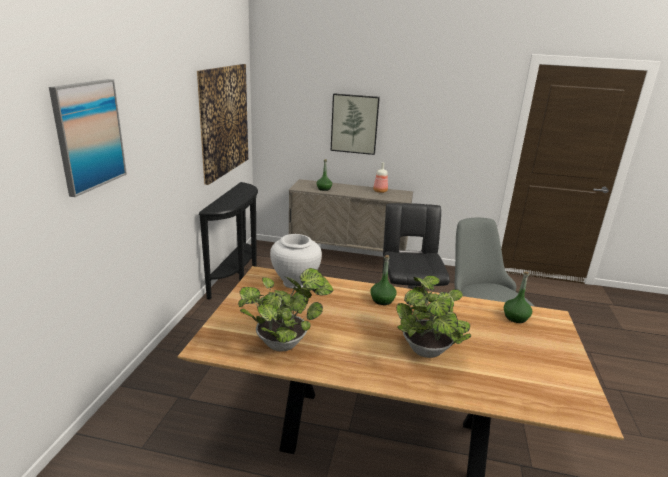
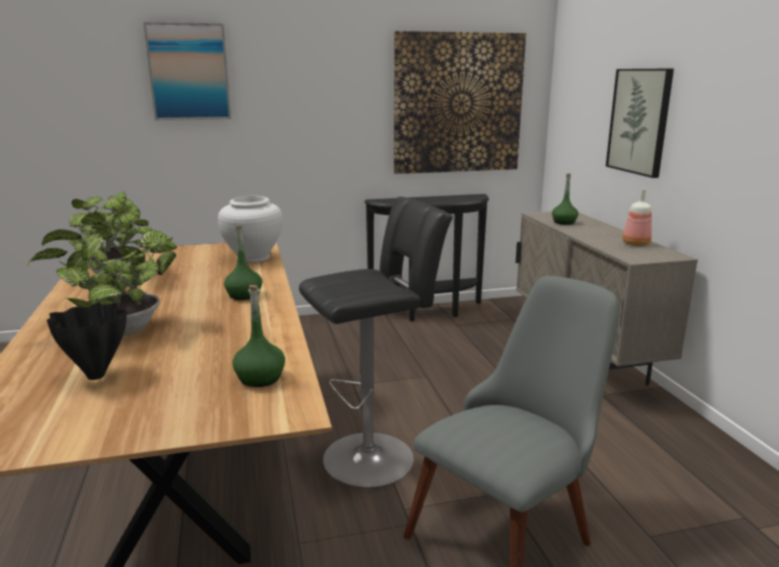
camera: 65 degrees right, 5 degrees down
none -> black vase [47,303,127,380]

